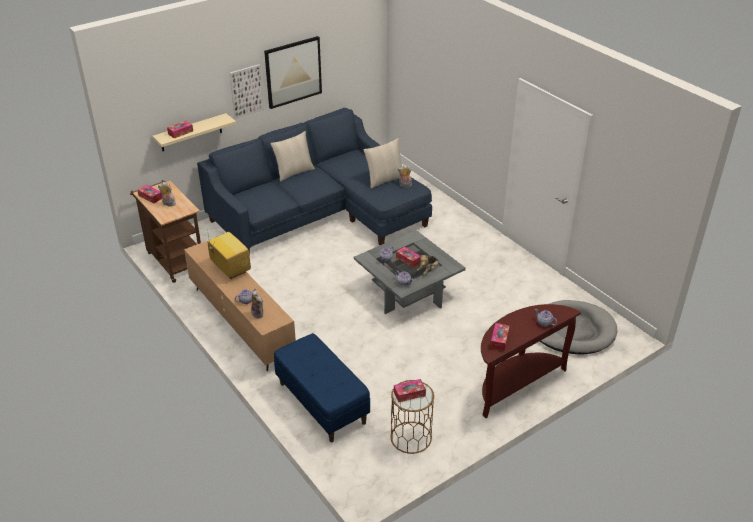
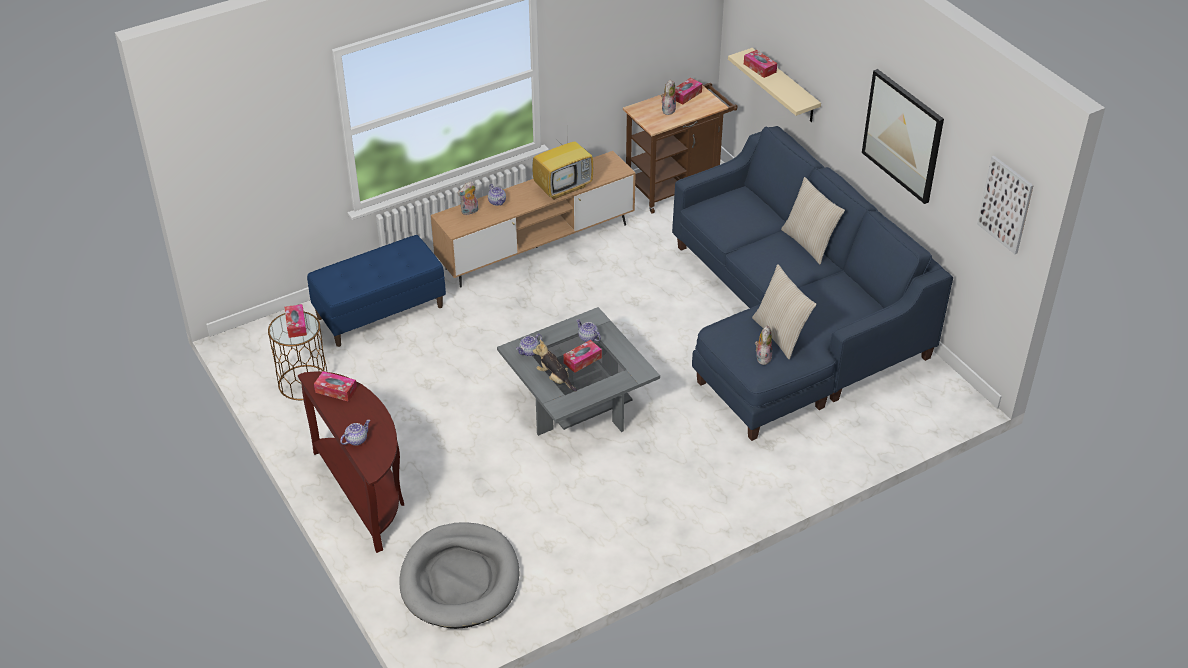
camera: 95 degrees right, 5 degrees up
picture [230,64,264,119] -> picture moved to [977,156,1034,254]

